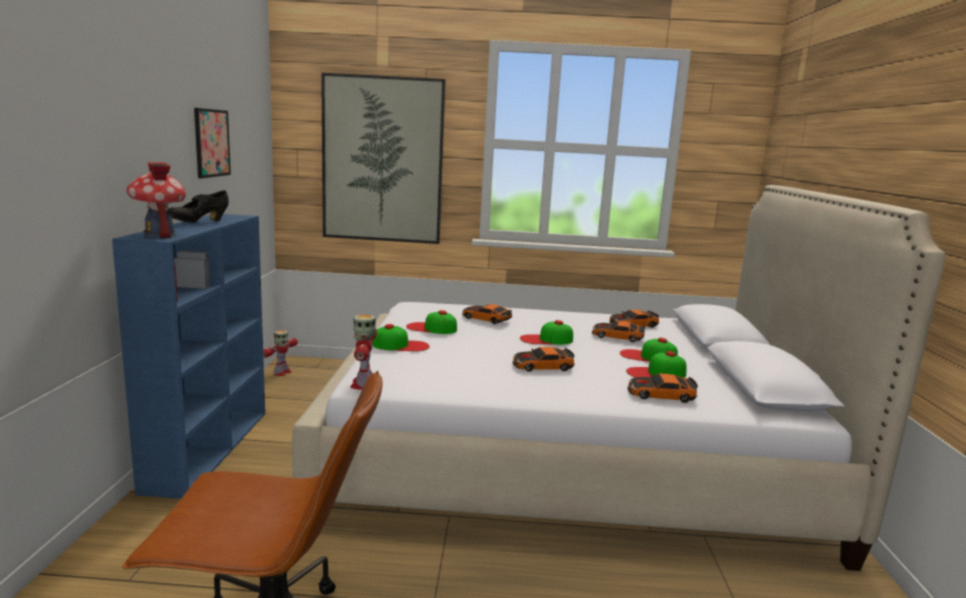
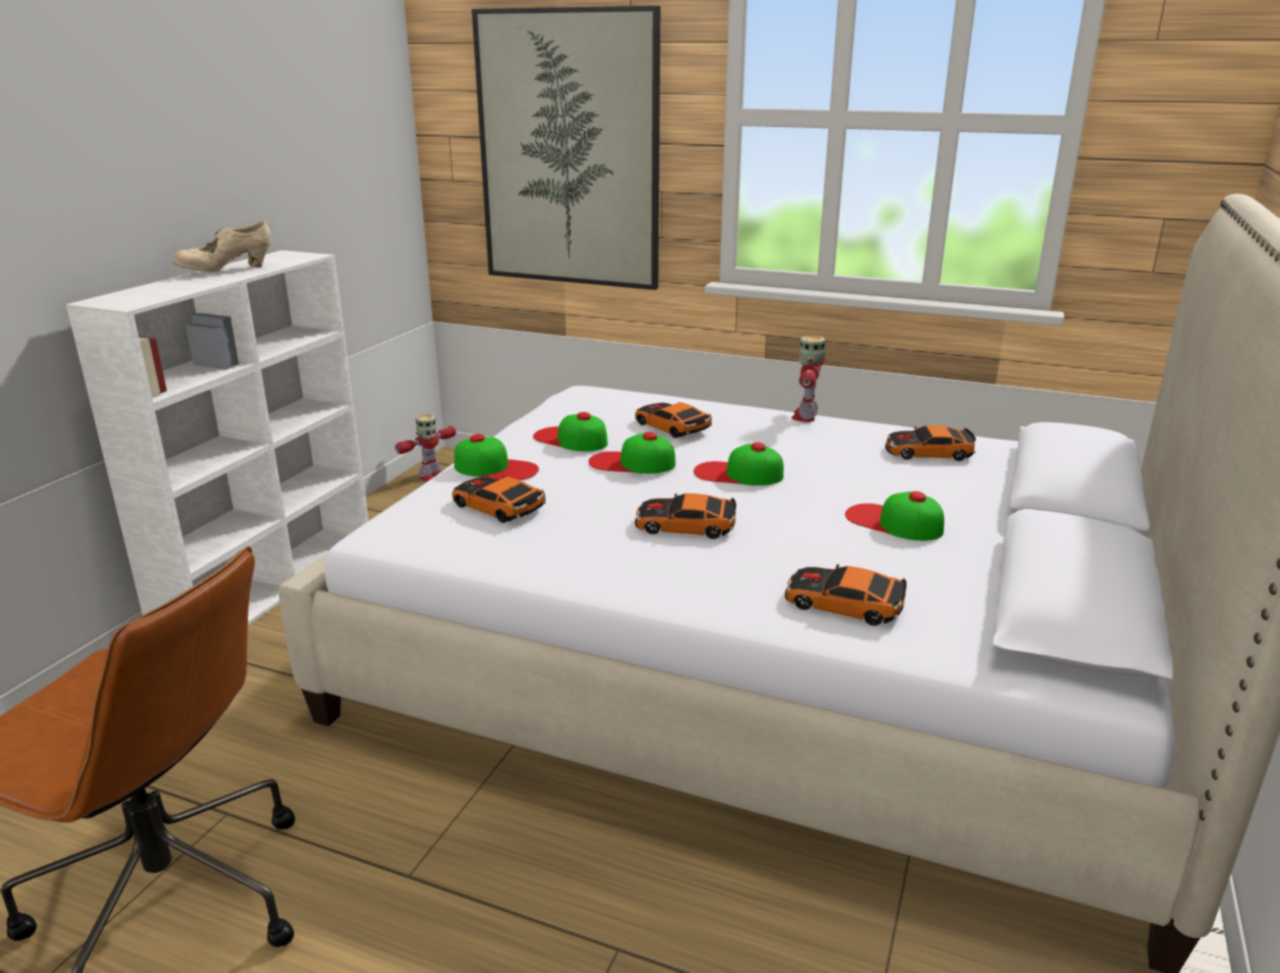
camera: 20 degrees right, 10 degrees up
blue bookcase [112,214,265,499] -> white bookcase [66,250,369,625]
toy house [126,162,186,238] -> none
black shoe [168,190,229,223] -> beige shoe [173,221,271,272]
picture [194,108,231,178] -> none
toy robot [350,314,377,390] -> toy robot moved to [792,336,826,422]
toy car [592,321,645,342] -> toy car moved to [452,476,546,523]
cap [626,351,687,378] -> cap moved to [589,432,675,474]

